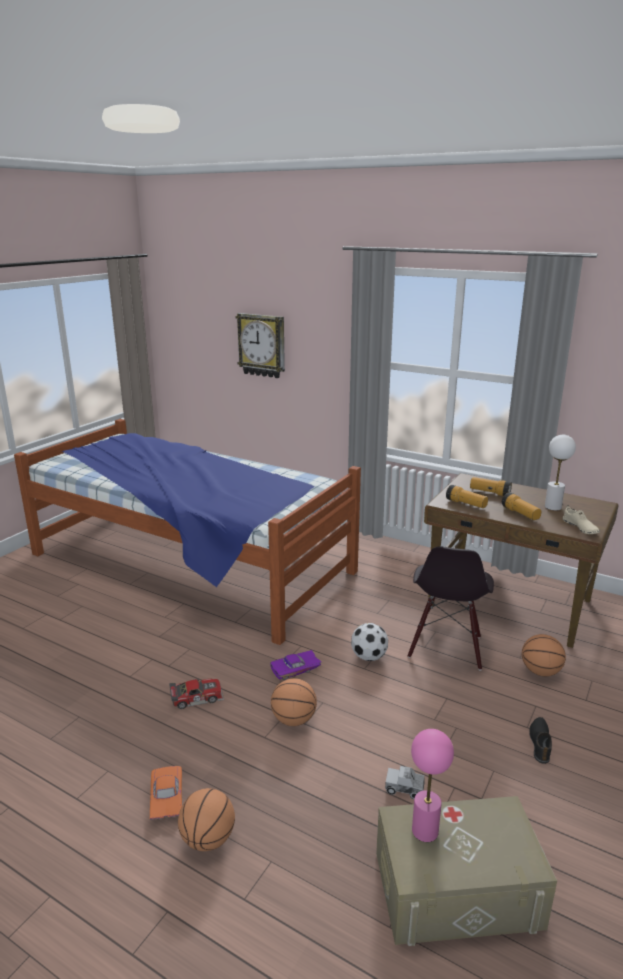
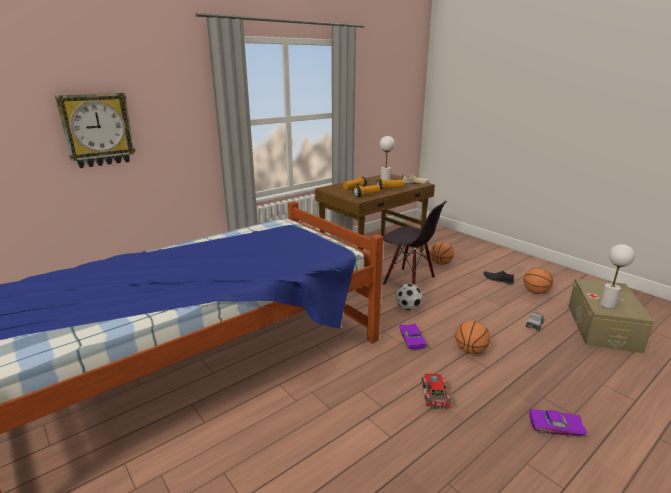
camera: 70 degrees left, 0 degrees up
orange toy car [150,766,182,820] -> purple toy car [529,409,588,437]
basketball [178,788,235,851] -> basketball moved to [524,268,553,294]
pink table lamp [411,729,454,842] -> white table lamp [600,244,635,309]

